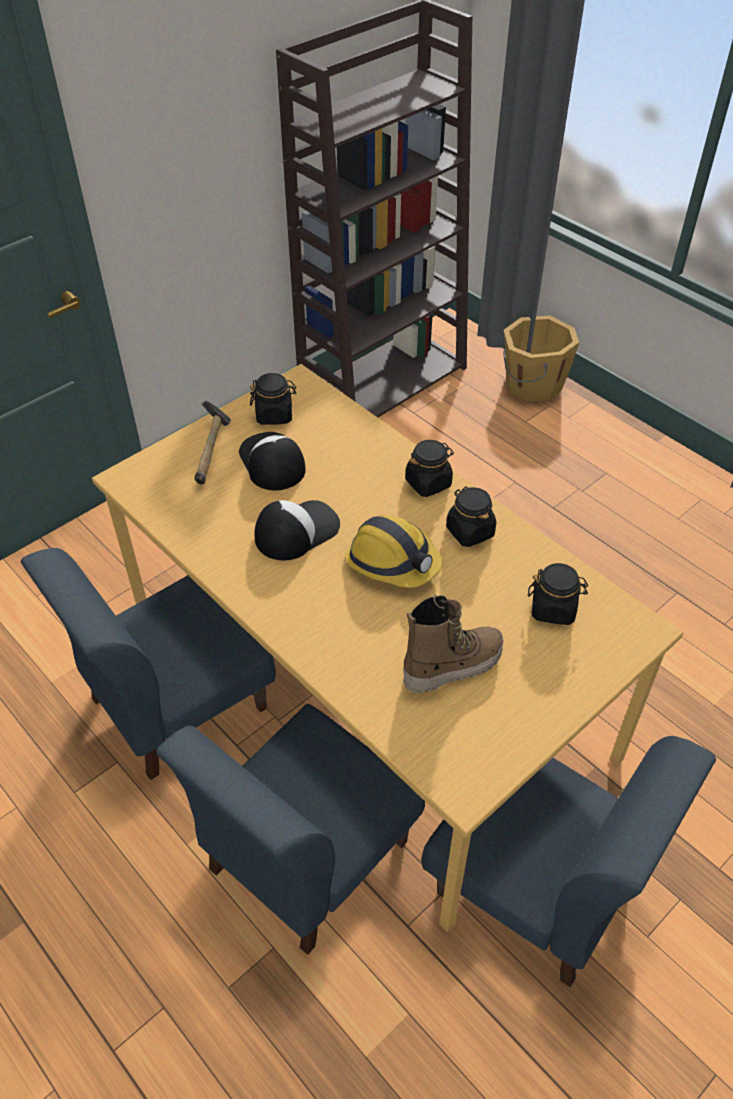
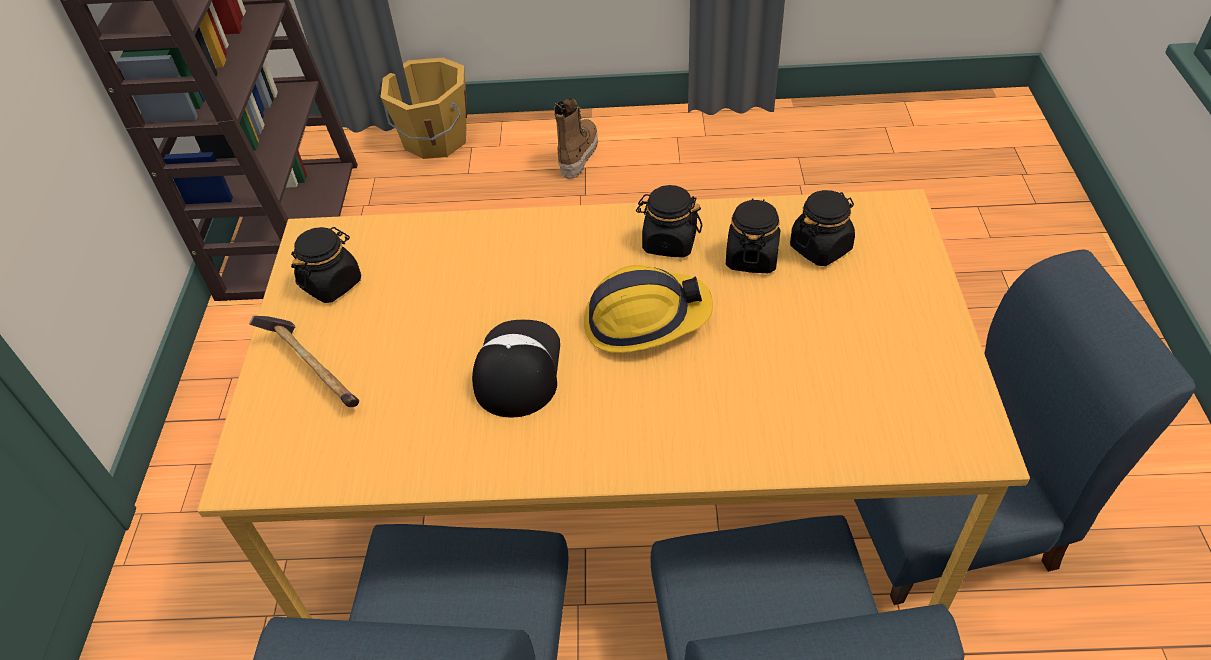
camera: 45 degrees left, 0 degrees up
cap [239,432,306,490] -> none
boot [403,594,504,693] -> boot moved to [554,99,598,179]
black jar [405,440,454,497] -> black jar moved to [726,198,780,273]

